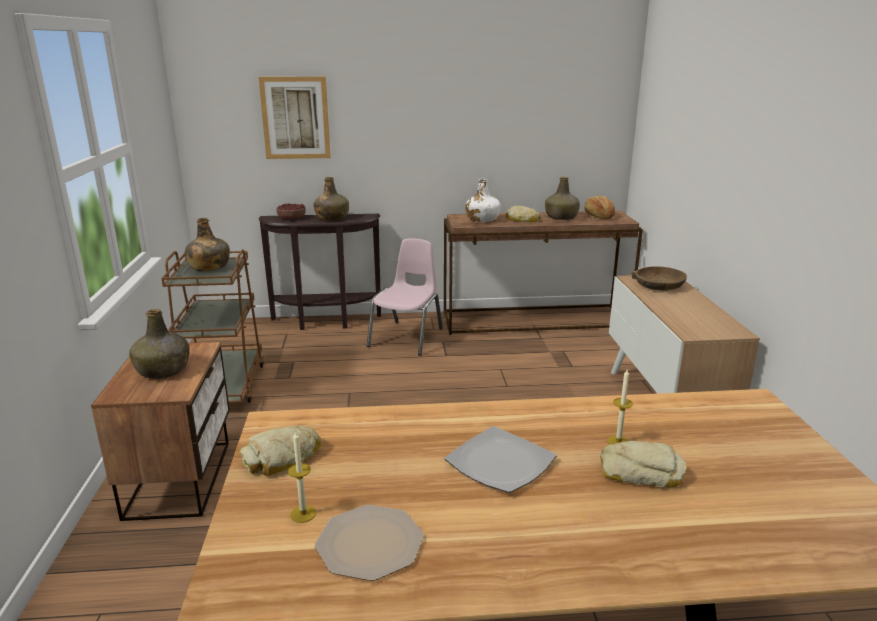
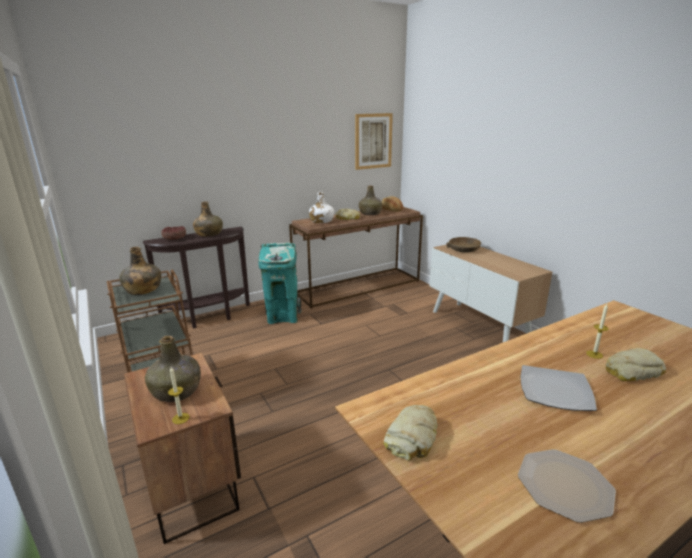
camera: 25 degrees left, 0 degrees up
picture [259,77,331,159] -> picture moved to [355,113,393,170]
candle [288,431,316,523] -> candle moved to [168,367,189,424]
pink chair [367,238,443,355] -> turquoise trash can [258,243,302,324]

